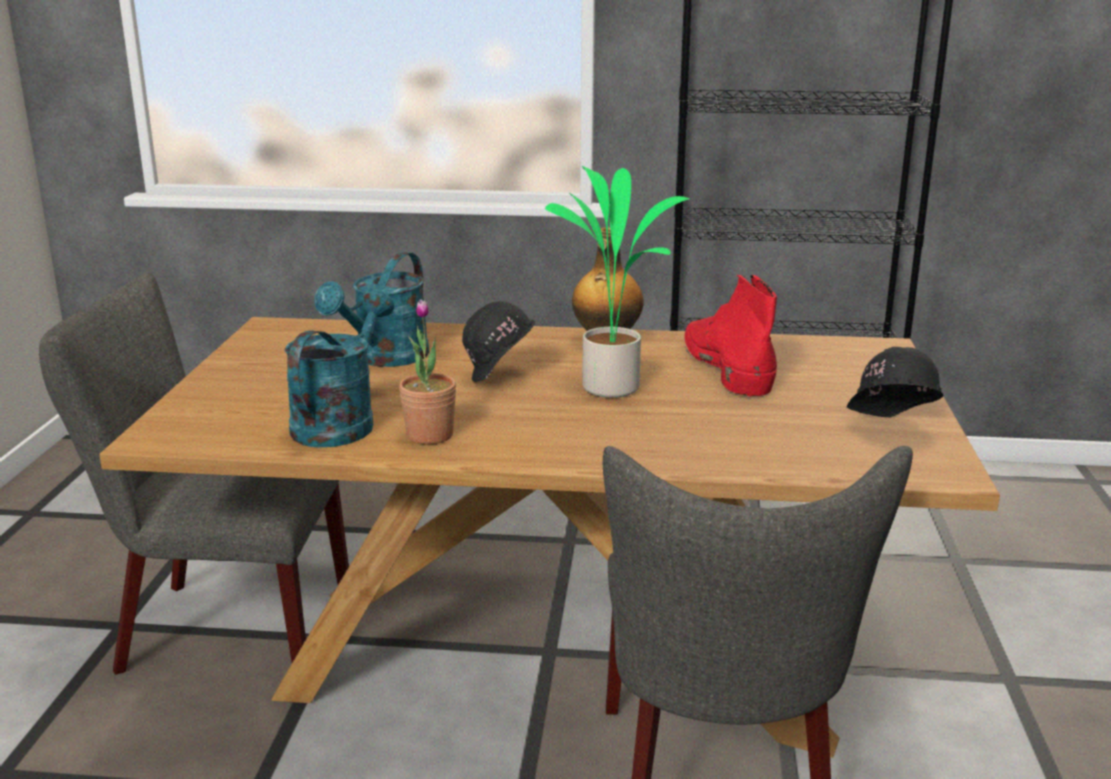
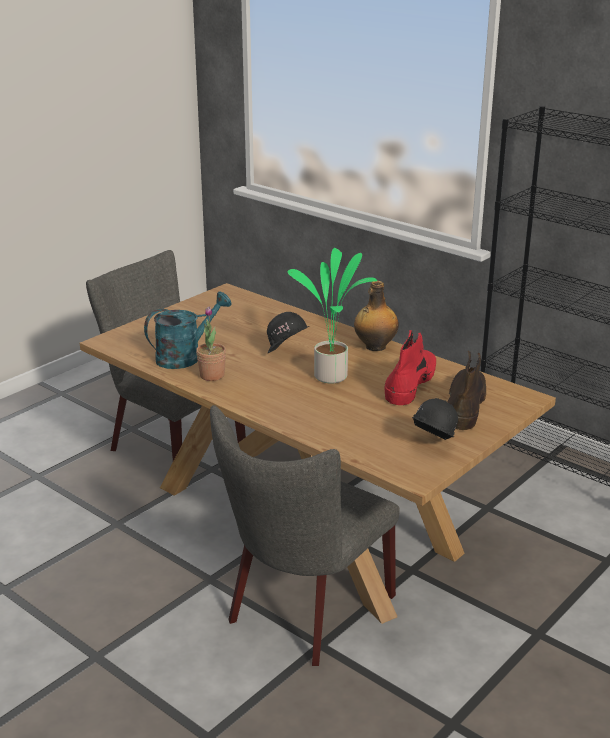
camera: 35 degrees right, 5 degrees up
turquoise watering can [315,252,429,367] -> none
none -> brown boot [448,351,486,430]

